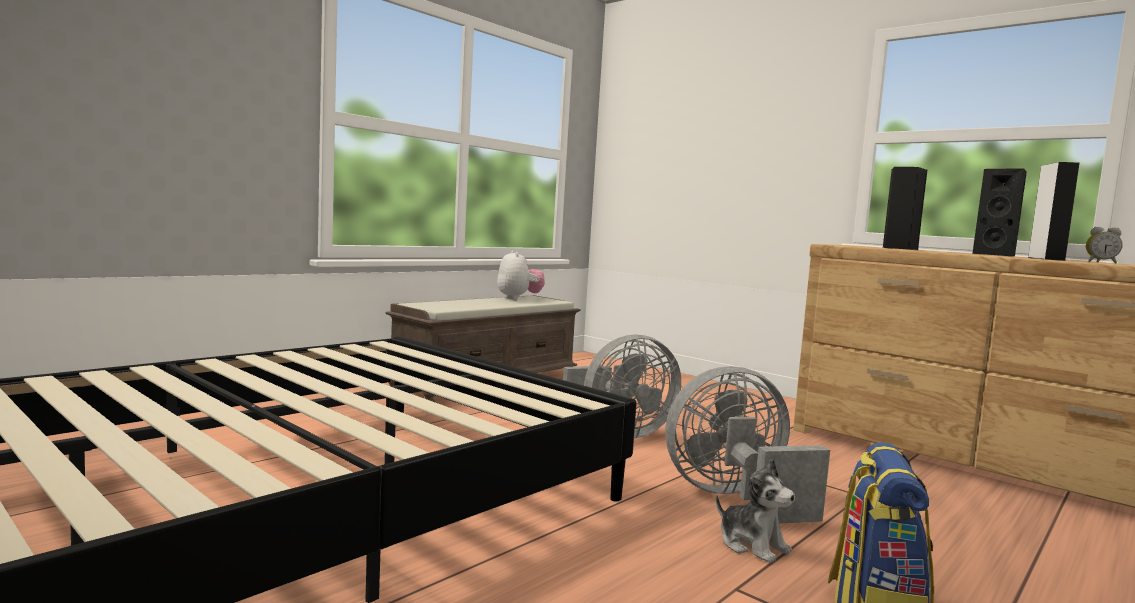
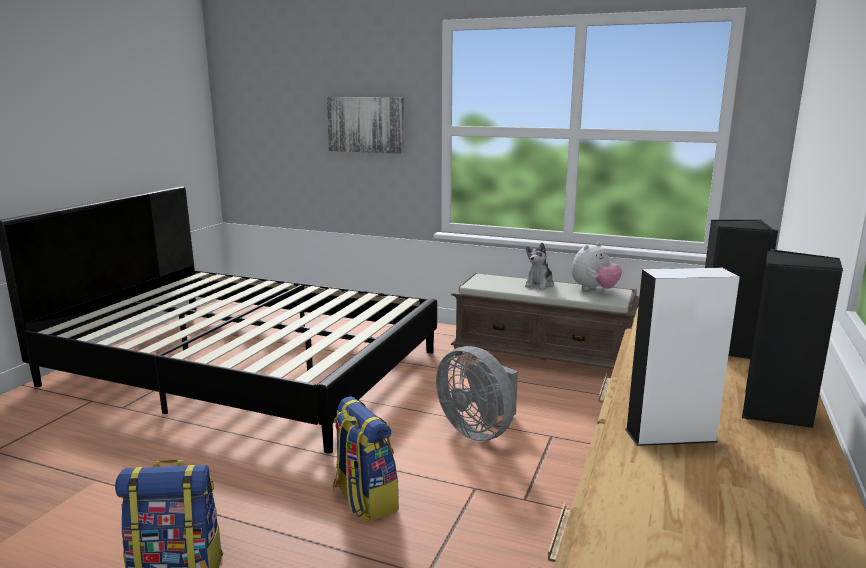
camera: 70 degrees right, 10 degrees up
grey fan [665,366,830,524] -> backpack [333,396,399,523]
plush toy [716,459,795,563] -> plush toy moved to [525,243,554,290]
alarm clock [1086,227,1123,264] -> none
none -> picture [327,97,404,154]

